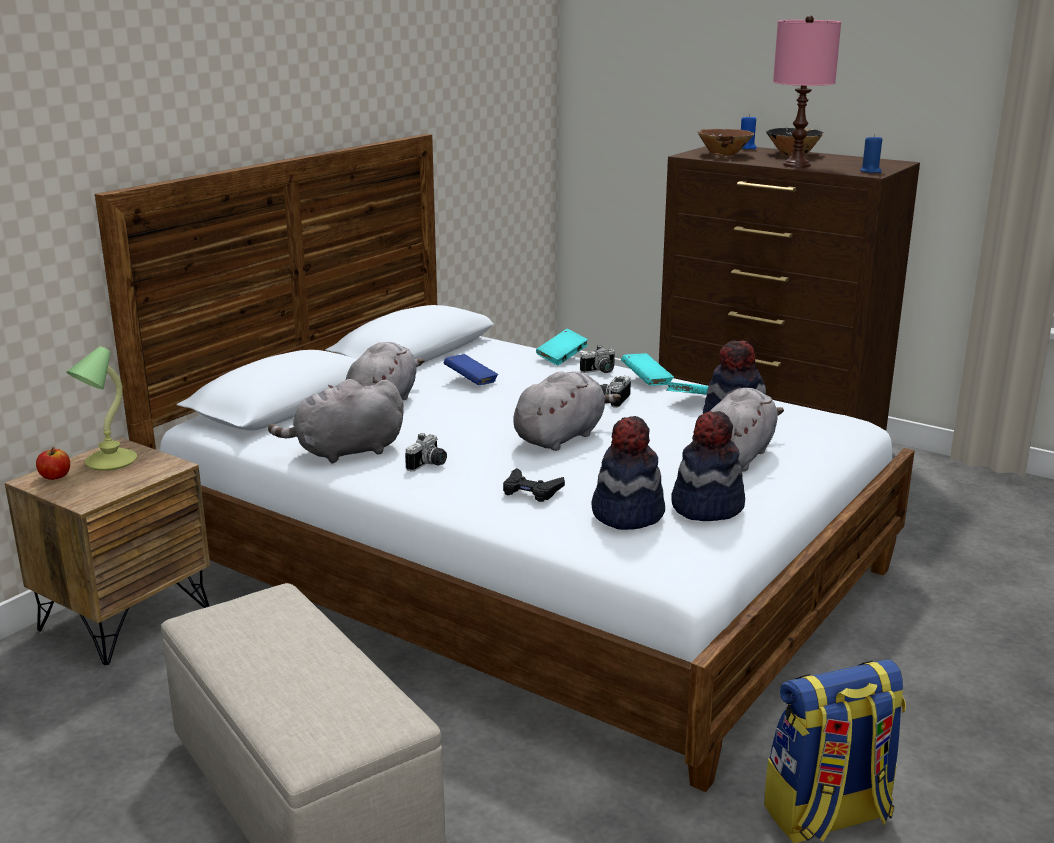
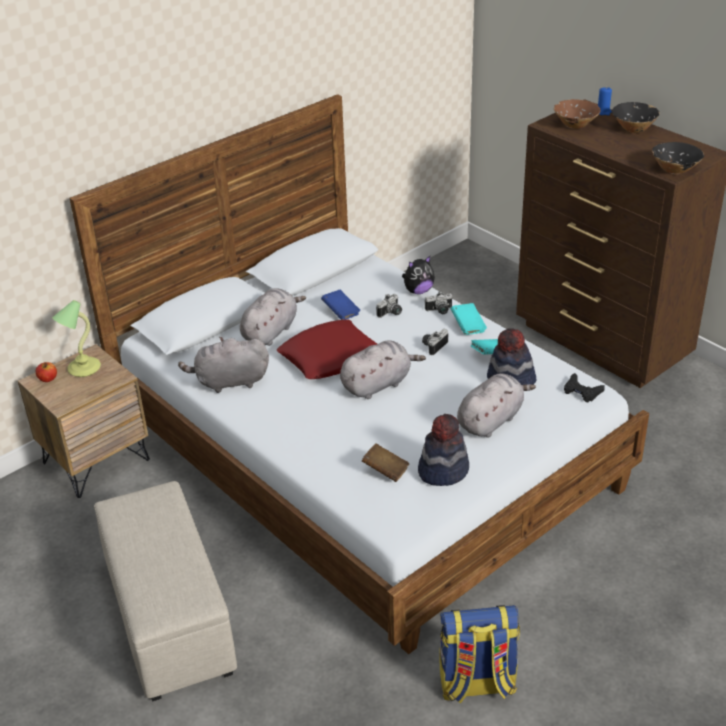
camera: 15 degrees right, 15 degrees up
camera [405,433,447,471] -> camera moved to [376,294,402,318]
black game controller [503,468,565,502] -> black game controller moved to [564,373,605,402]
turquoise book [536,329,588,365] -> plush toy [402,256,435,294]
hat [591,416,665,530] -> brown book [362,443,409,482]
pink table lamp [773,15,841,168] -> none
blue candle [860,134,882,173] -> black bowl [652,142,704,174]
none -> red pillow [277,320,377,379]

